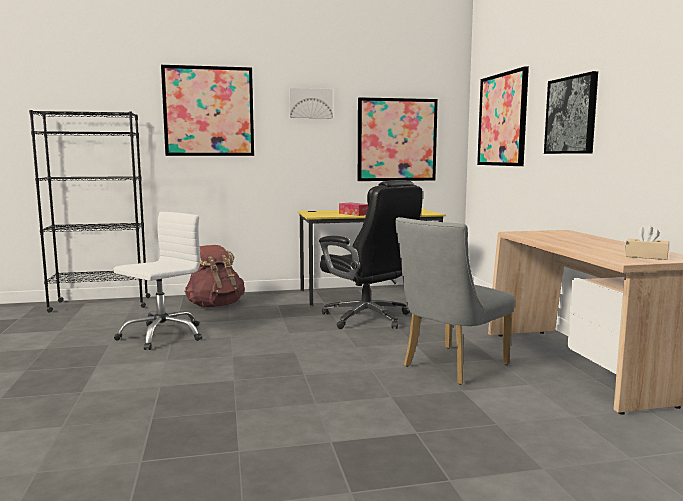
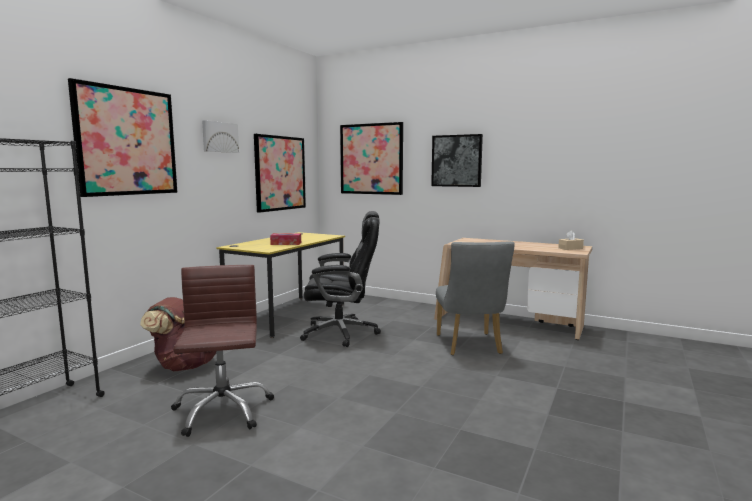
camera: 50 degrees left, 0 degrees up
white office chair [114,212,202,350] -> brown office chair [171,265,274,437]

